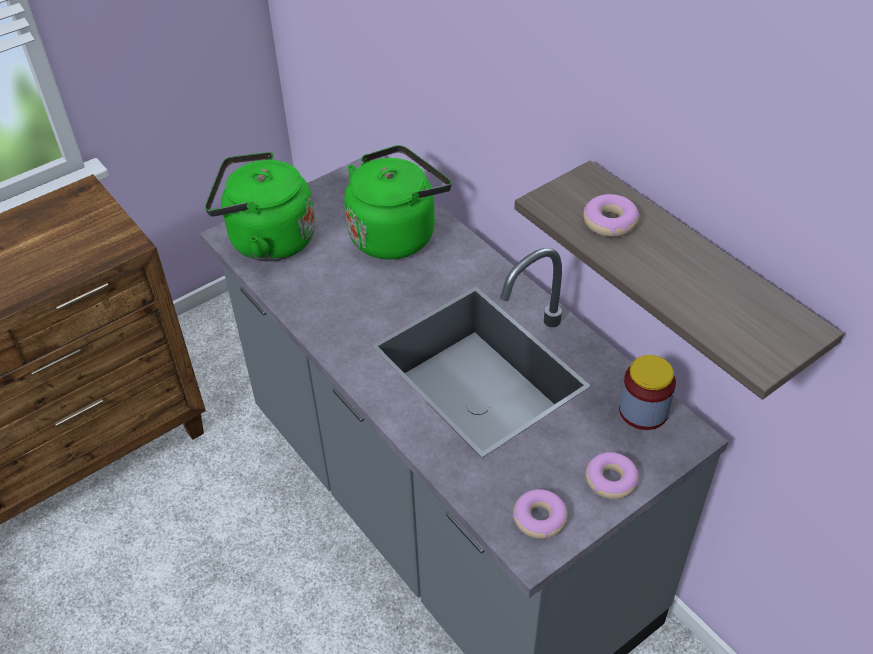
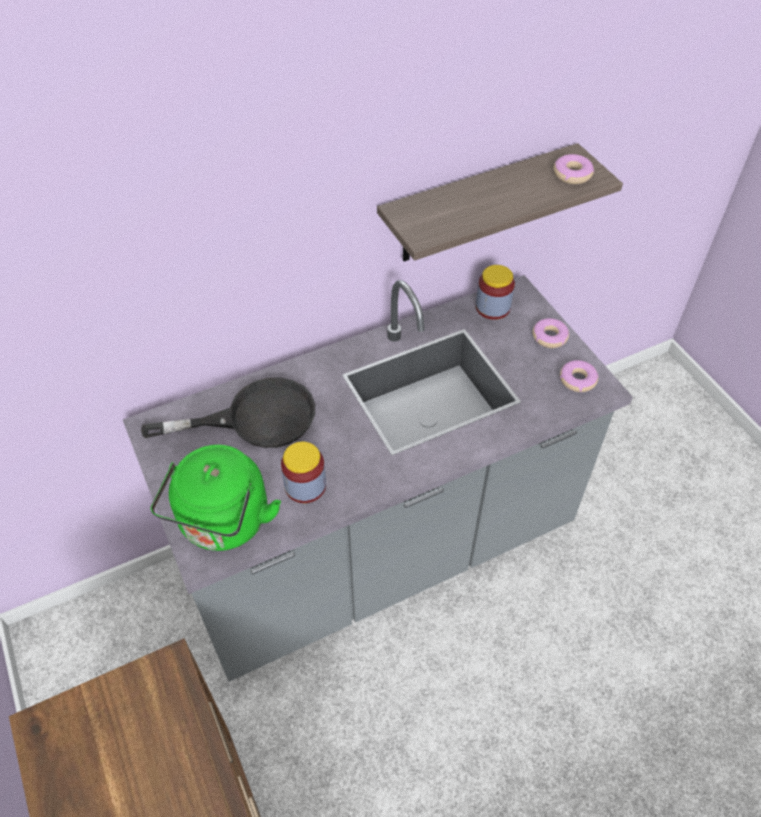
camera: 80 degrees left, 5 degrees up
green kettle [344,145,452,259] -> black frying pan [141,377,315,448]
donut [583,194,640,237] -> donut moved to [553,154,594,184]
none -> jar [281,442,326,503]

